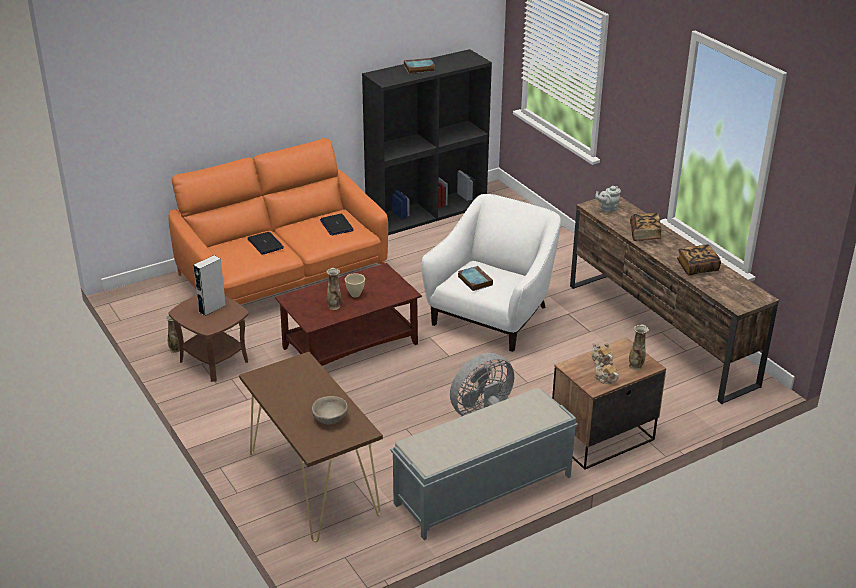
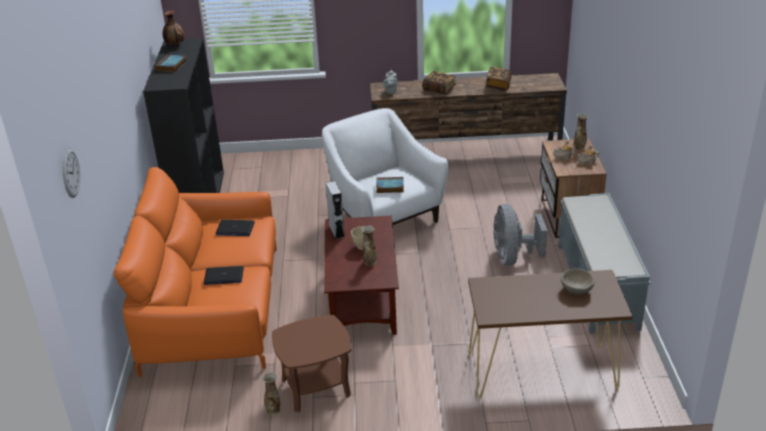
camera: 60 degrees left, 0 degrees up
grey speaker [193,255,226,316] -> grey speaker moved to [326,181,345,239]
none -> wall clock [62,148,81,198]
none -> vase [163,11,184,45]

